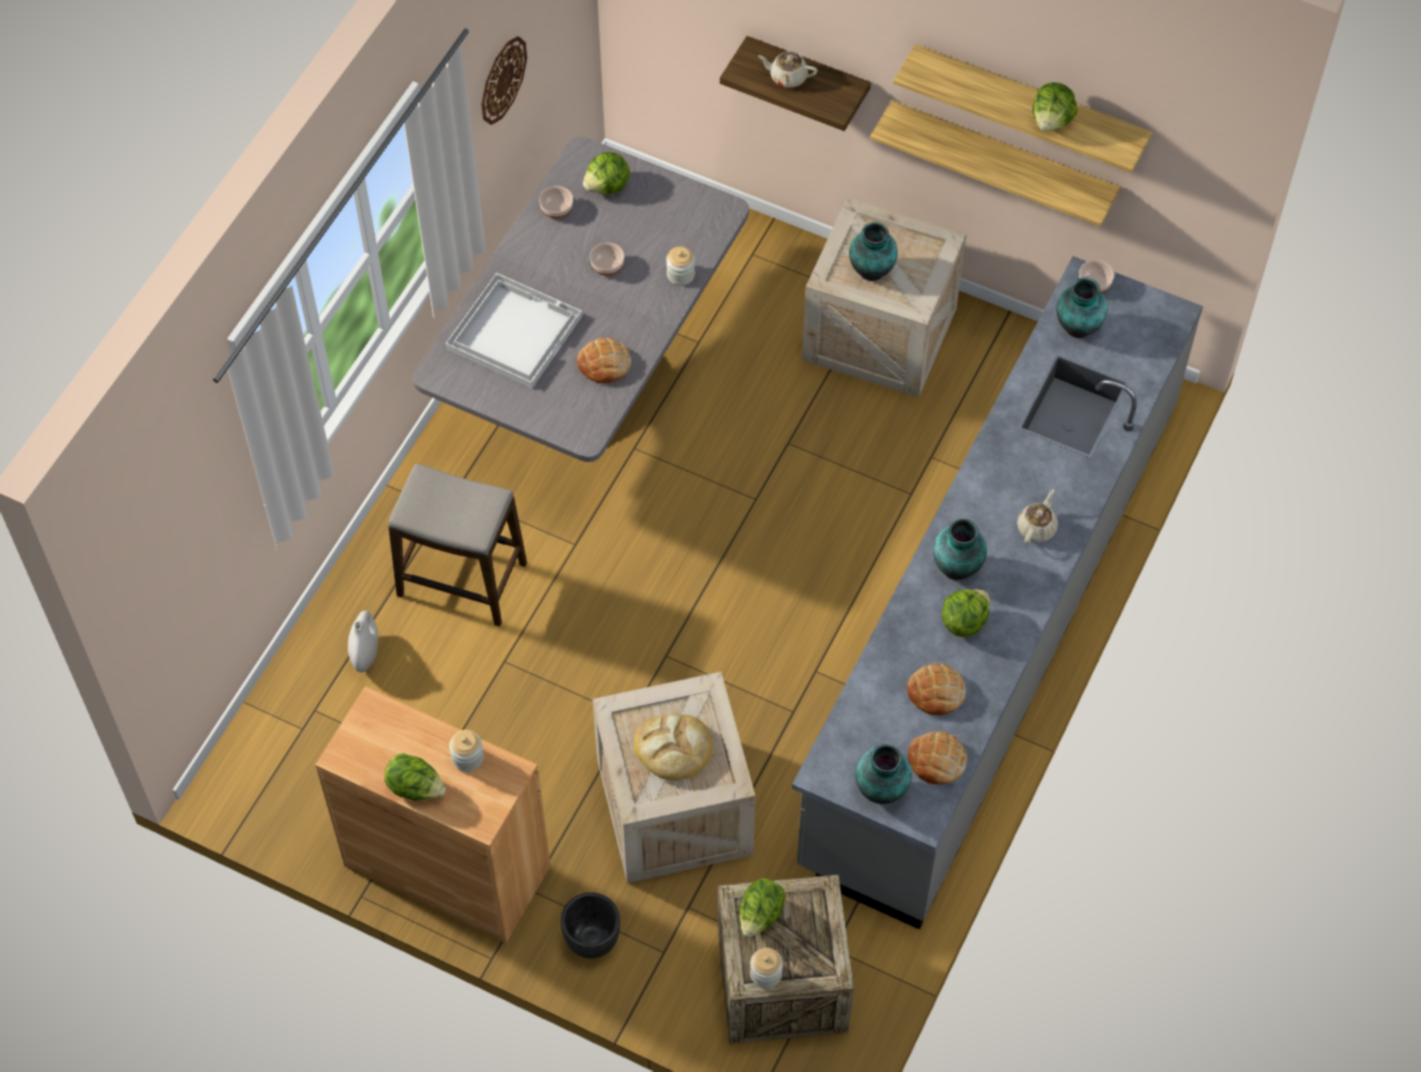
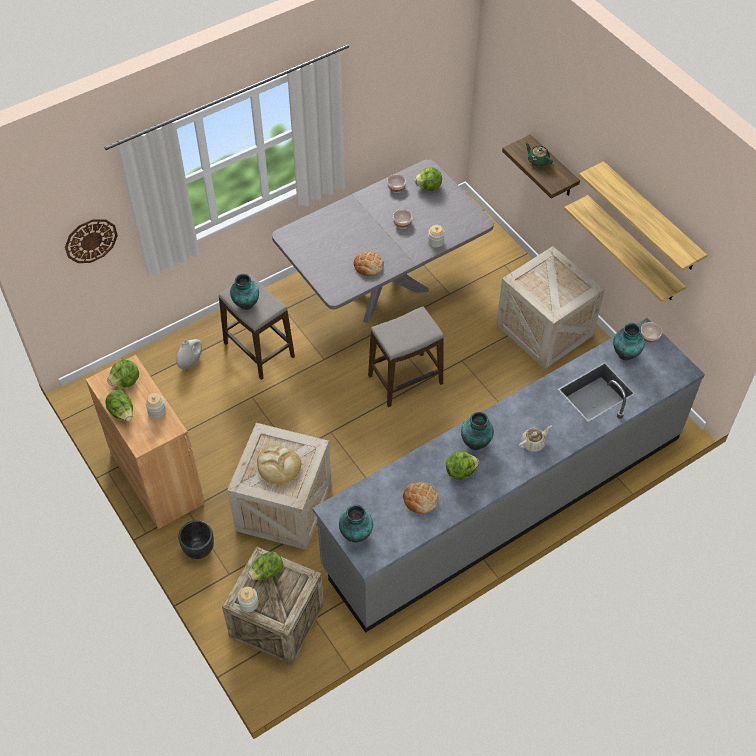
camera: 30 degrees right, 5 degrees down
white tray [445,273,582,388] -> none
wall clock [481,36,527,125] -> wall clock moved to [65,219,118,263]
beige teapot [758,51,818,88] -> green teapot [525,142,553,167]
vase [849,222,898,281] -> vase moved to [230,274,259,310]
bread [908,731,967,784] -> none
lettuce [1032,82,1077,131] -> lettuce moved to [107,360,139,388]
none -> stool [368,307,444,407]

